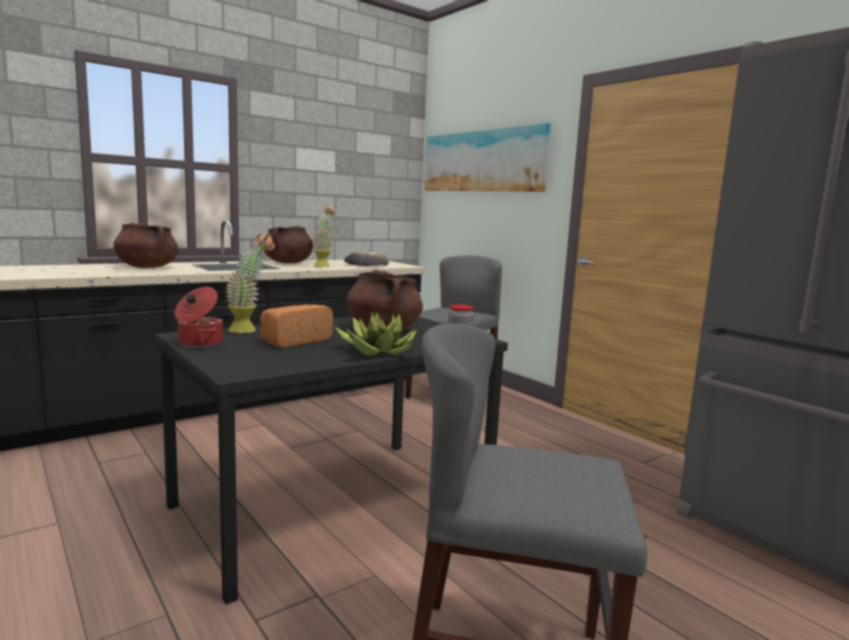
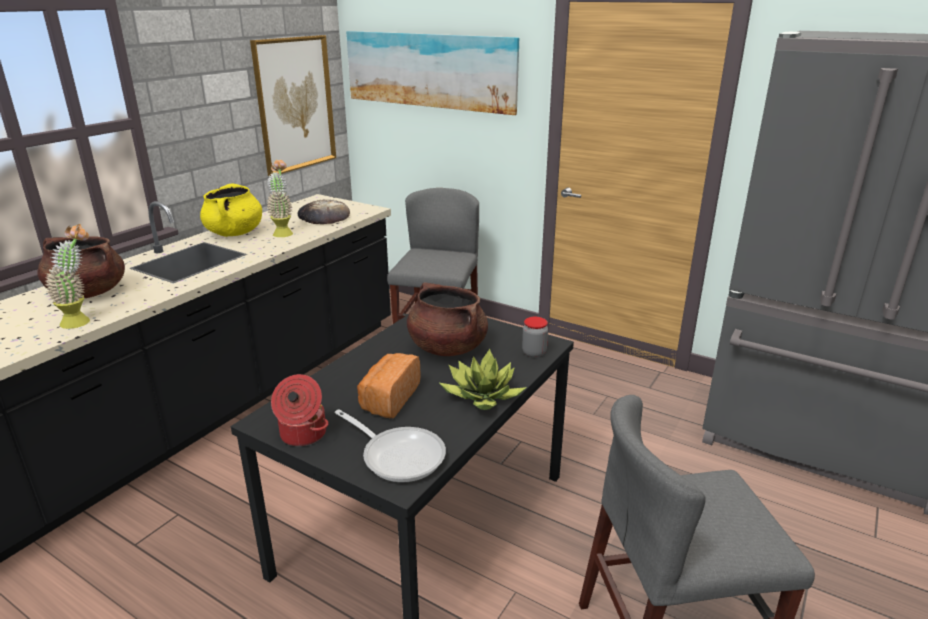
camera: 20 degrees left, 15 degrees up
potted plant [225,234,275,333] -> potted plant moved to [45,224,90,329]
brown cooking pot [263,226,313,263] -> yellow cooking pot [200,184,262,237]
none -> picture [250,35,336,176]
none -> frying pan [335,409,446,482]

